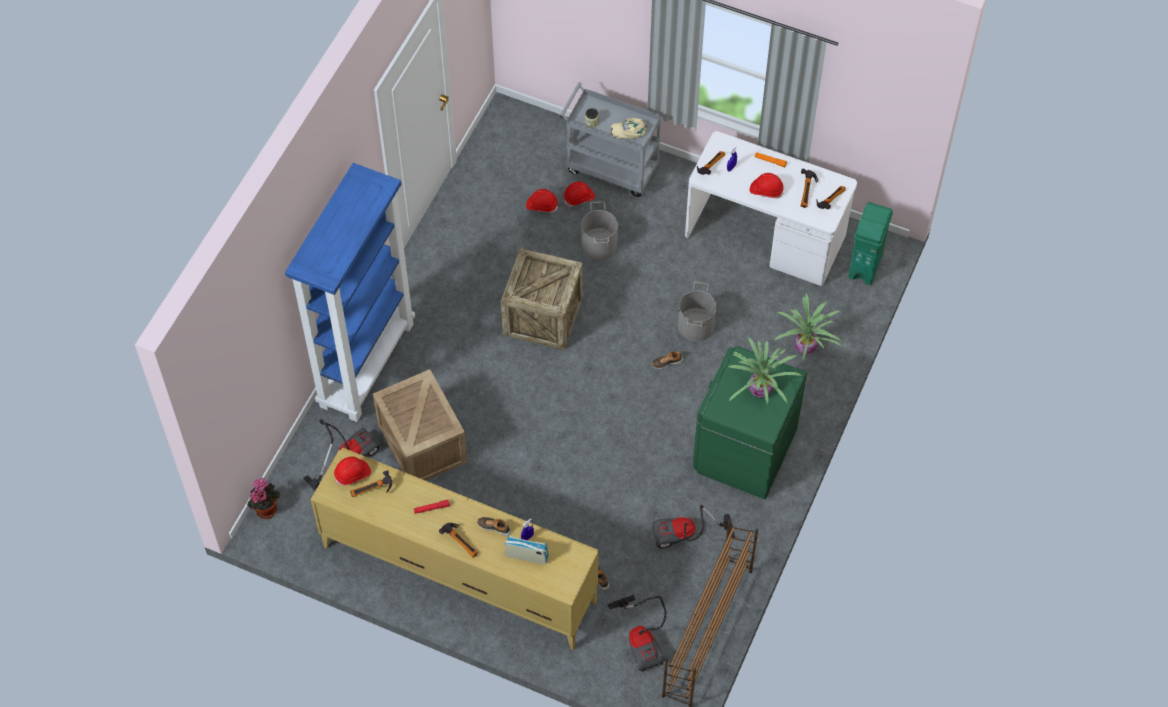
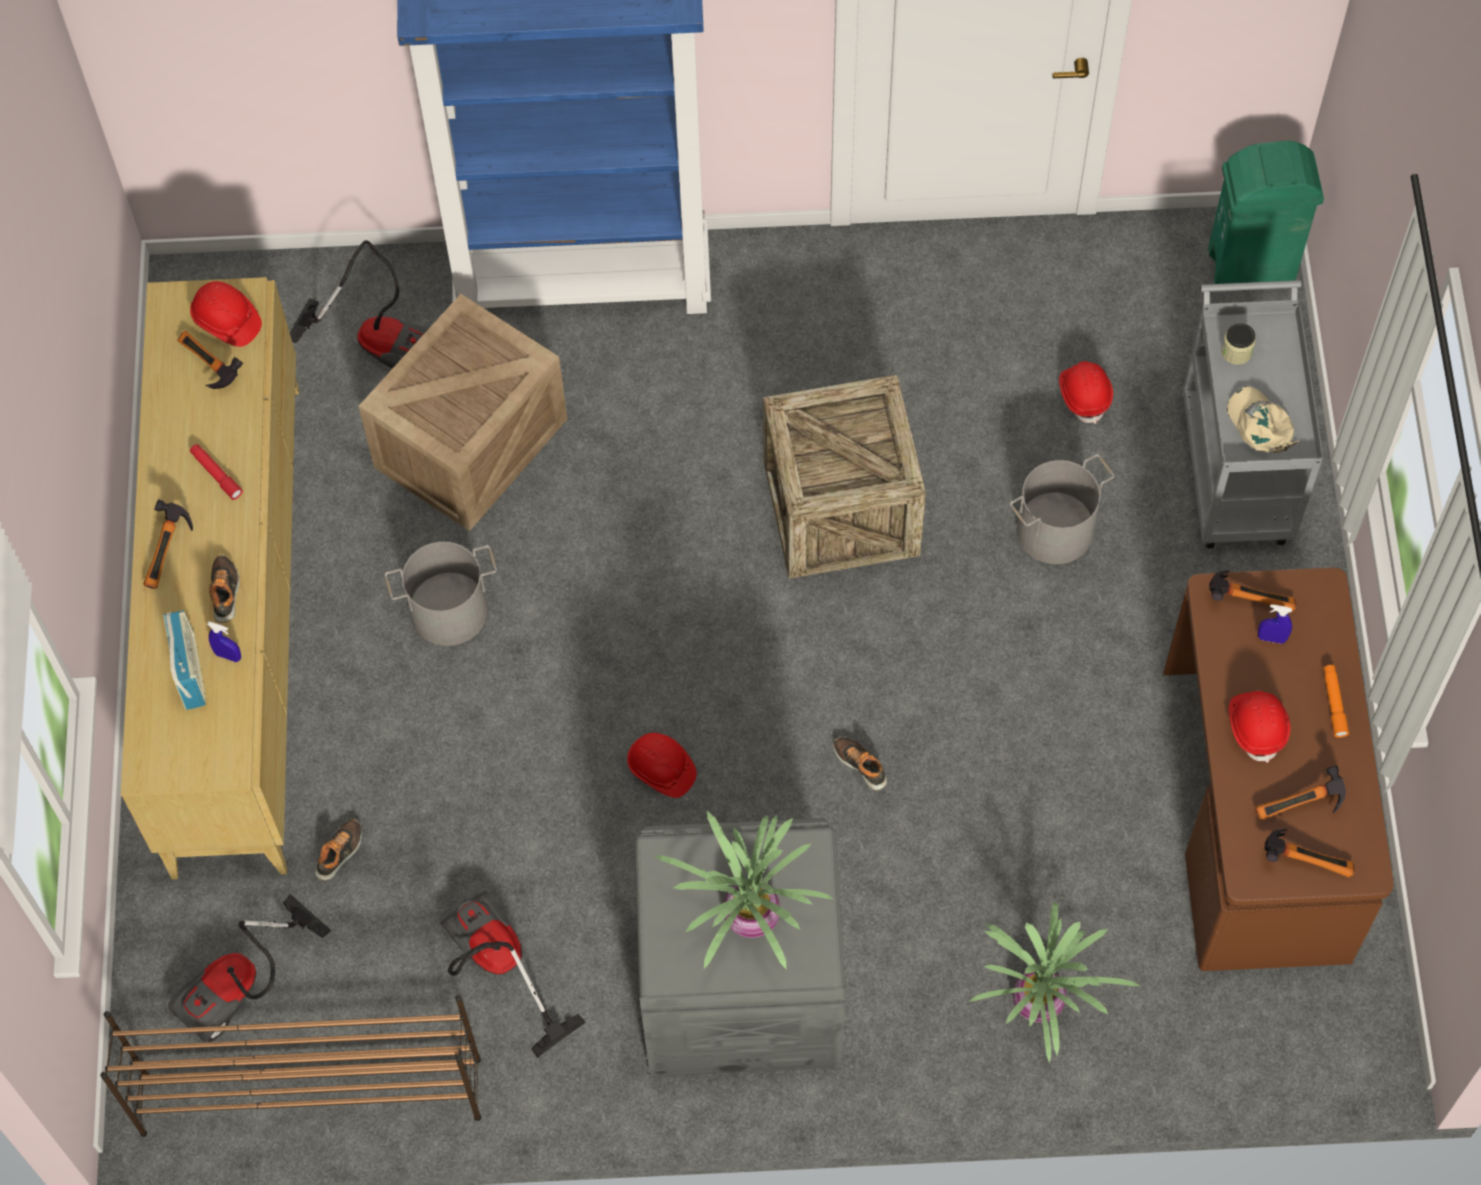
camera: 65 degrees right, 5 degrees up
potted plant [247,477,280,519] -> none
red hard hat [564,181,595,207] -> red hard hat moved to [627,733,697,798]
grey bucket [678,282,716,342] -> grey bucket moved to [385,542,497,646]
white desk [685,131,857,286] -> brown desk [1163,568,1394,971]
green washing machine [693,346,807,500] -> grey washing machine [634,818,846,1077]
green trash can [848,202,893,285] -> green trash can moved to [1208,141,1324,284]

